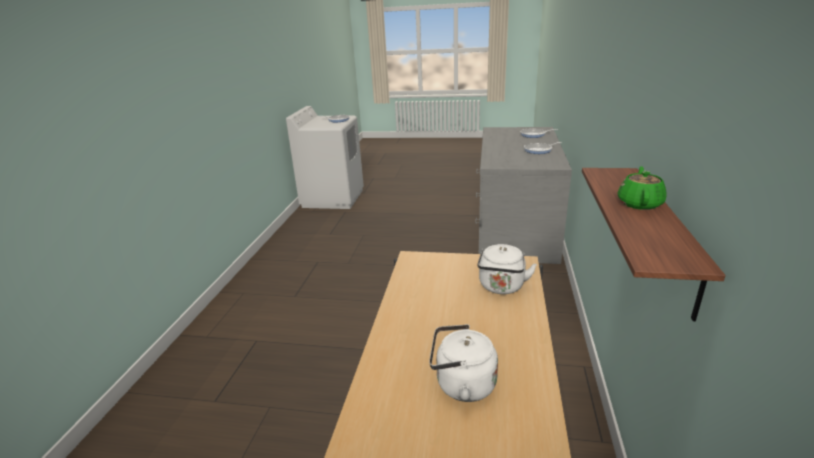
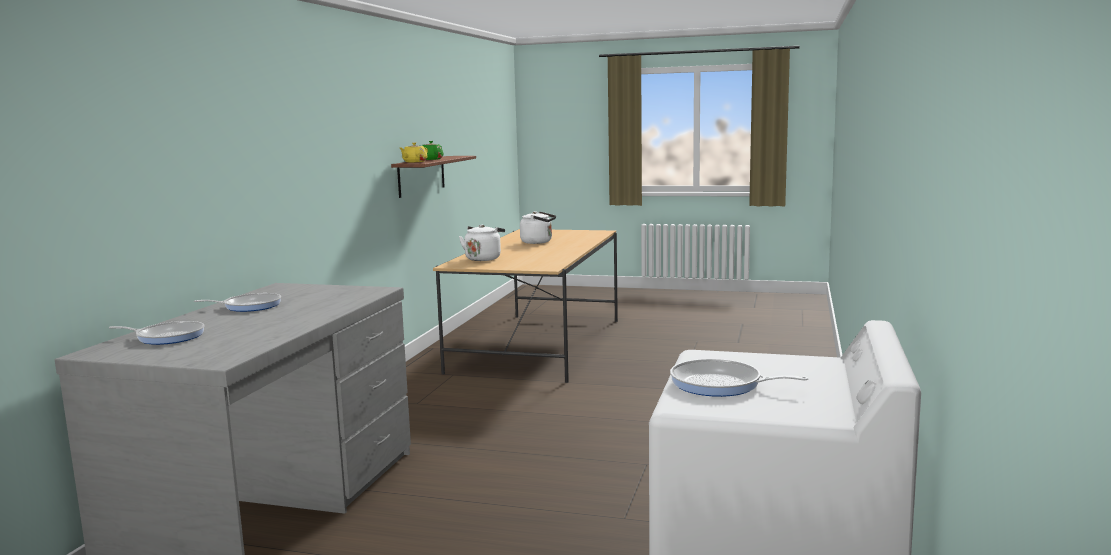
camera: 175 degrees left, 15 degrees down
none -> yellow teapot [400,142,428,162]

